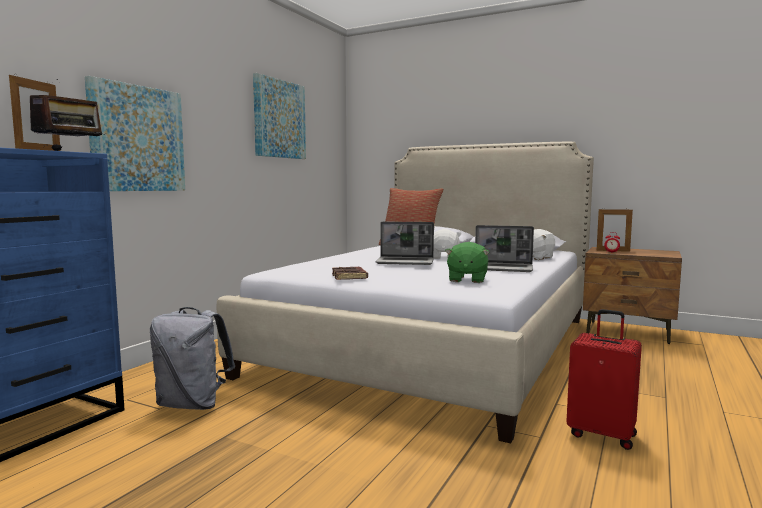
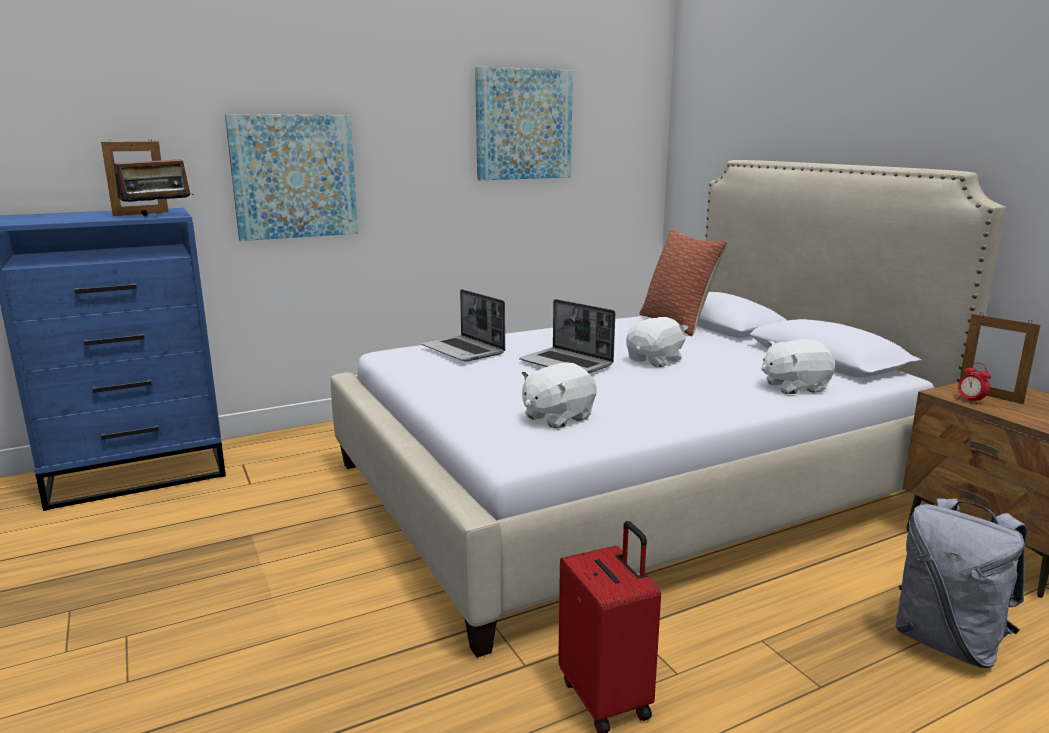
camera: 35 degrees right, 10 degrees up
grey backpack [150,307,235,410] -> grey backpack moved to [896,498,1027,668]
brown book [332,267,368,280] -> none
green plush toy [445,242,490,283] -> white plush toy [522,363,597,428]
laptop [475,225,534,272] -> laptop moved to [421,289,505,362]

